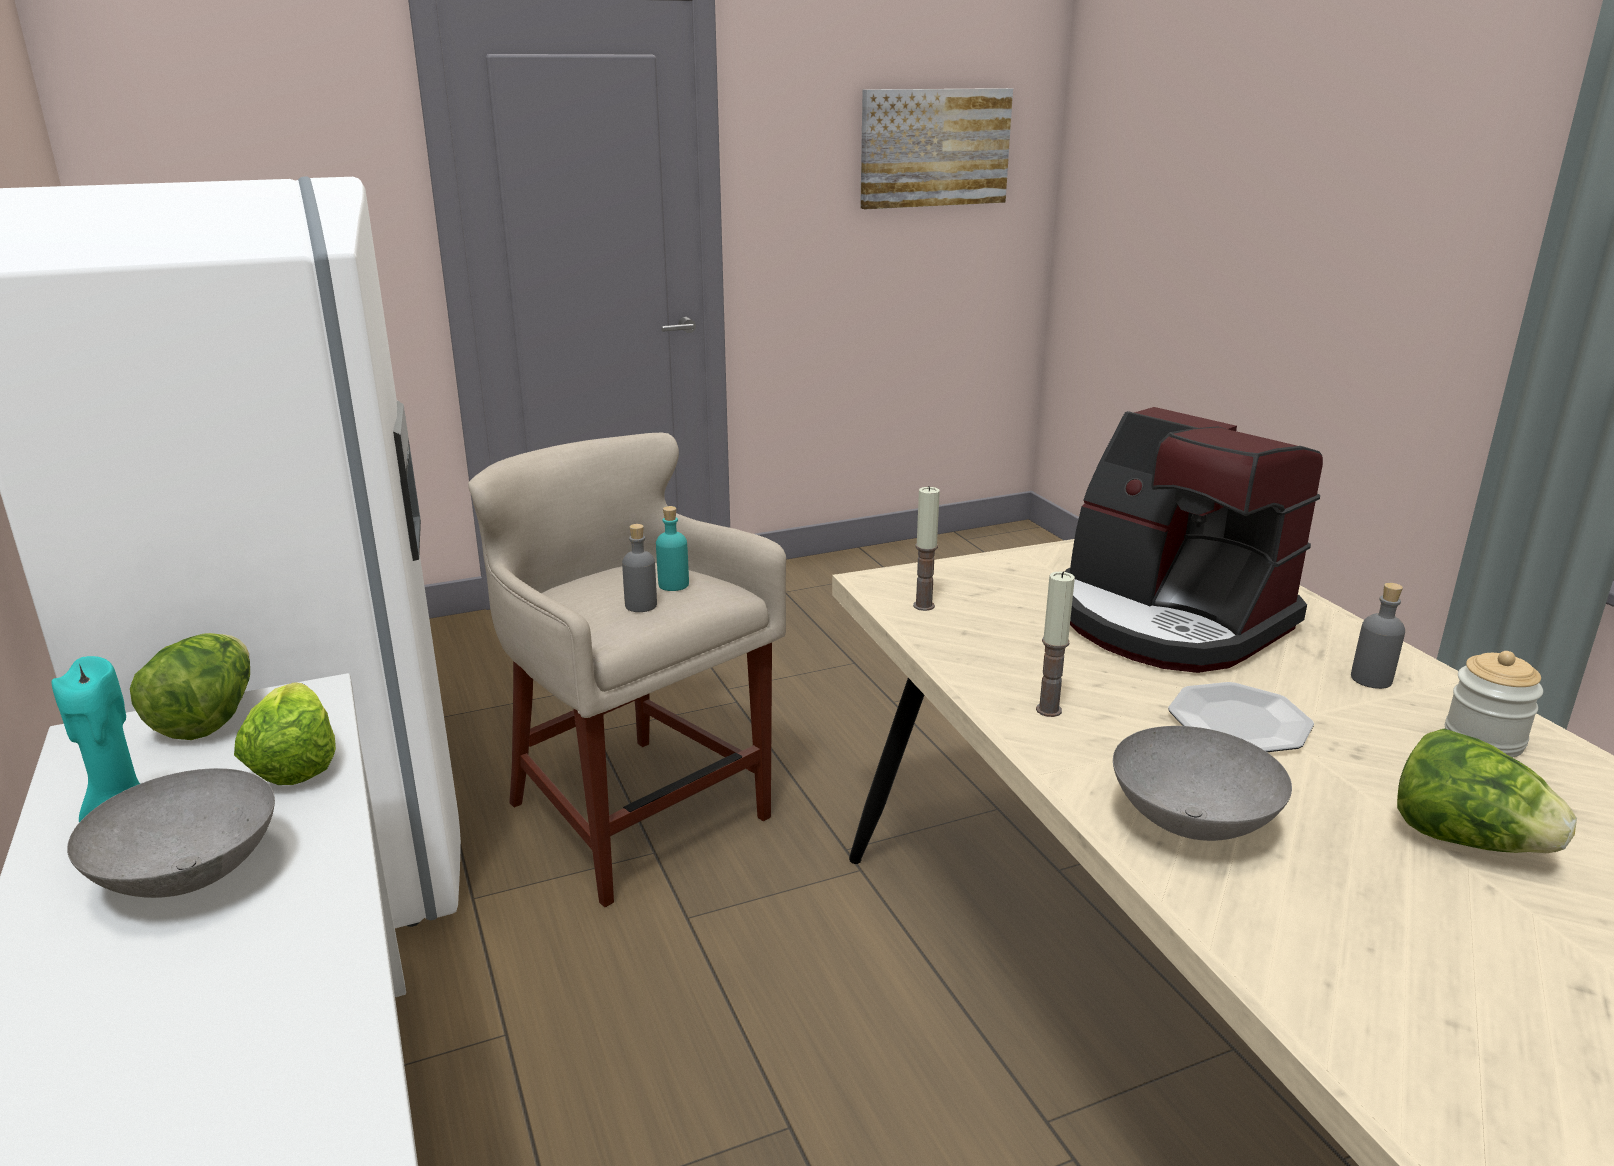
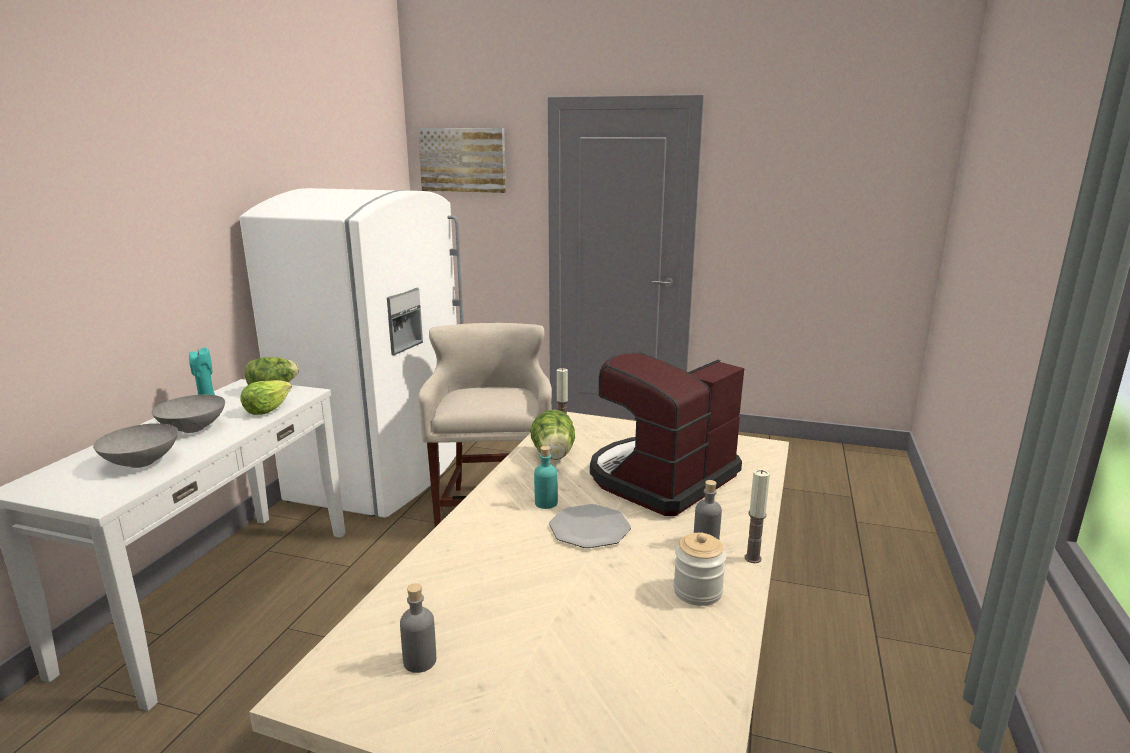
camera: 40 degrees right, 5 degrees down
grey bottle [622,524,657,612] -> grey bottle moved to [400,583,436,673]
turquoise bottle [656,506,689,591] -> turquoise bottle moved to [534,446,558,509]
picture [860,88,1013,209] -> picture moved to [418,128,506,193]
candle [1036,571,1075,717] -> candle moved to [744,469,770,563]
coffee machine [1065,407,1323,673] -> coffee machine turned 45 degrees clockwise [590,352,744,516]
grey bowl [1113,726,1292,841] -> grey bowl moved to [93,423,178,468]
lettuce [1397,729,1577,853] -> lettuce moved to [530,409,575,460]

